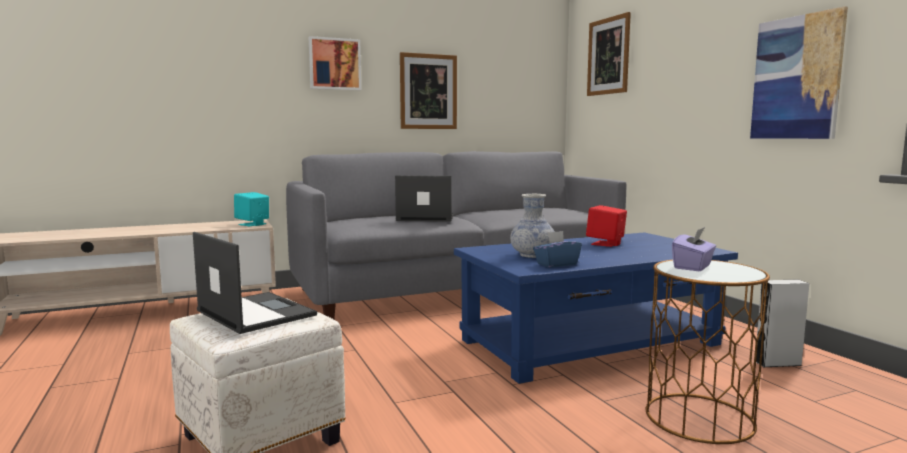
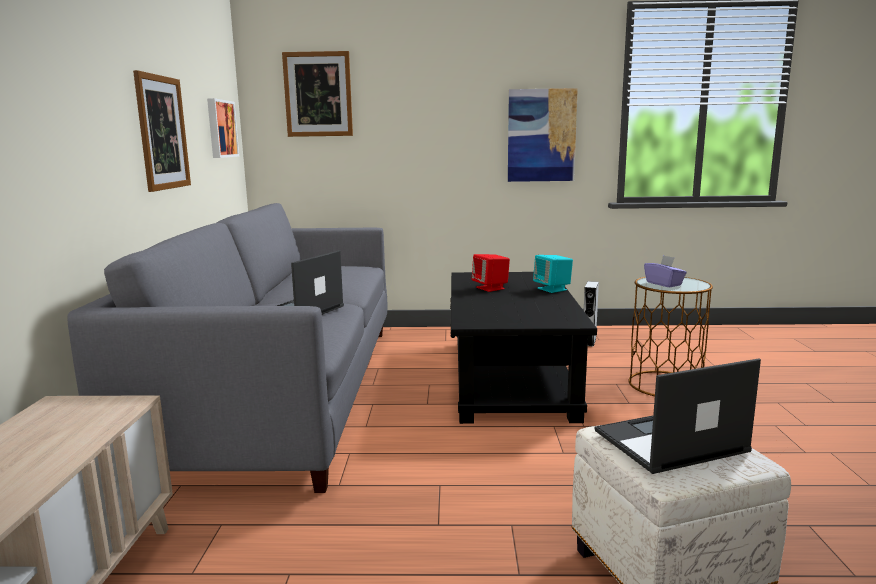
camera: 65 degrees left, 5 degrees up
turquoise speaker [234,192,269,226] -> turquoise speaker moved to [533,255,573,293]
picture [309,36,361,90] -> picture moved to [207,98,239,158]
blue coffee table [454,232,738,384] -> black coffee table [450,272,597,424]
vase [510,194,555,258] -> none
blue tissue box [533,231,582,268] -> none

